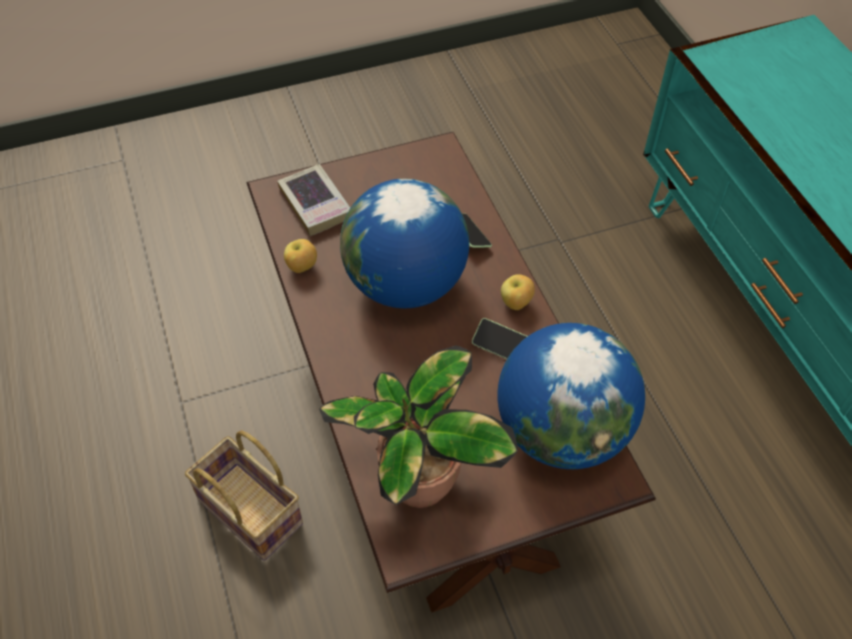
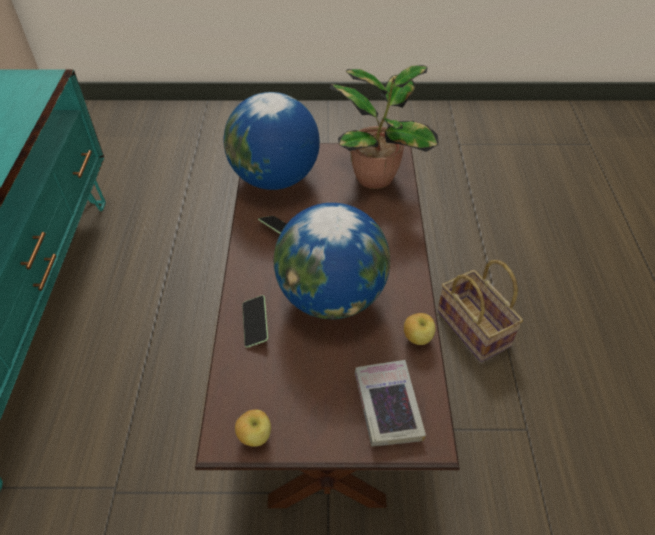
camera: 160 degrees left, 5 degrees down
apple [501,274,535,310] -> apple moved to [235,410,271,447]

